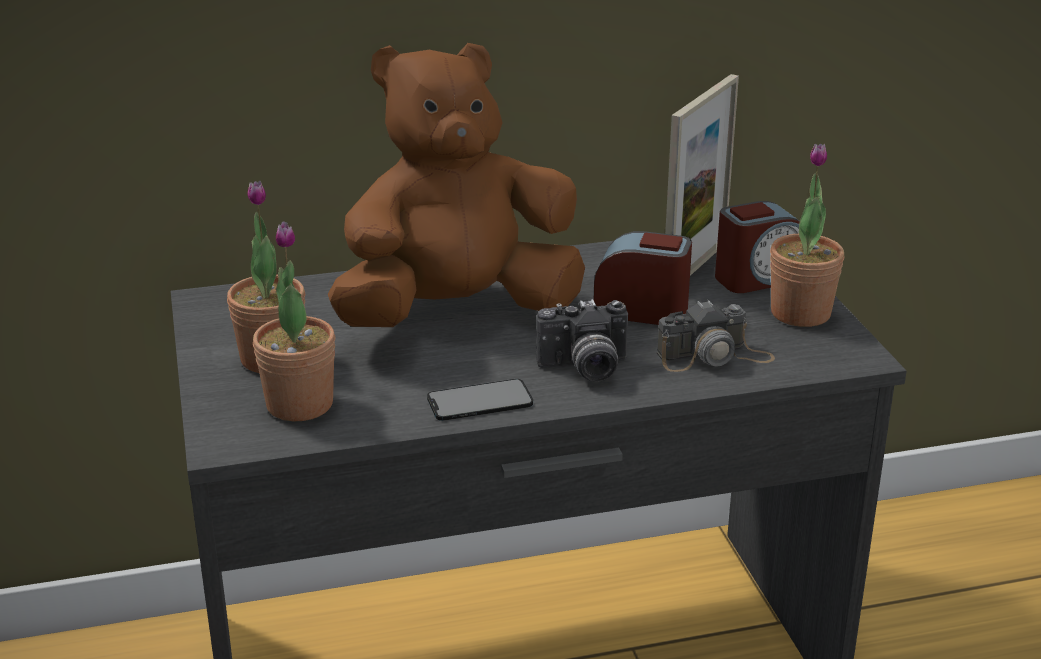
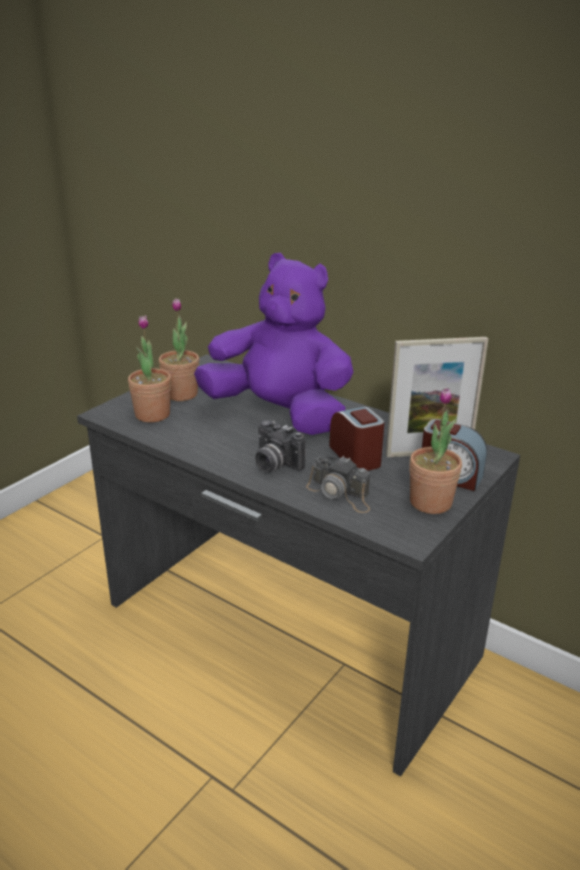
camera: 50 degrees right, 0 degrees up
brown plush toy [328,43,585,327] -> purple plush toy [194,253,354,435]
phone [427,379,533,421] -> none

